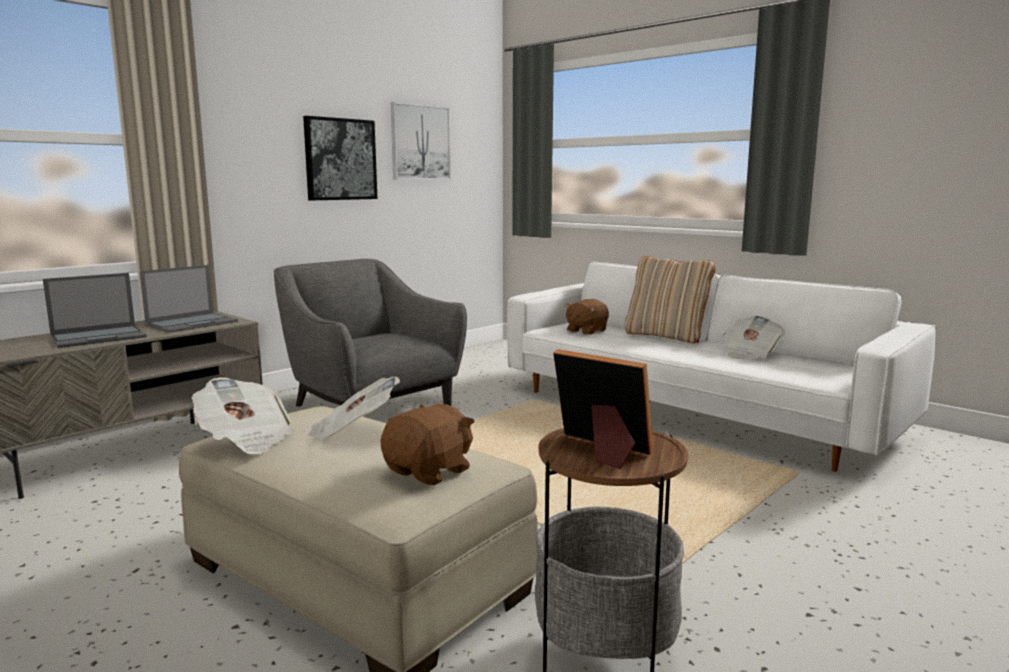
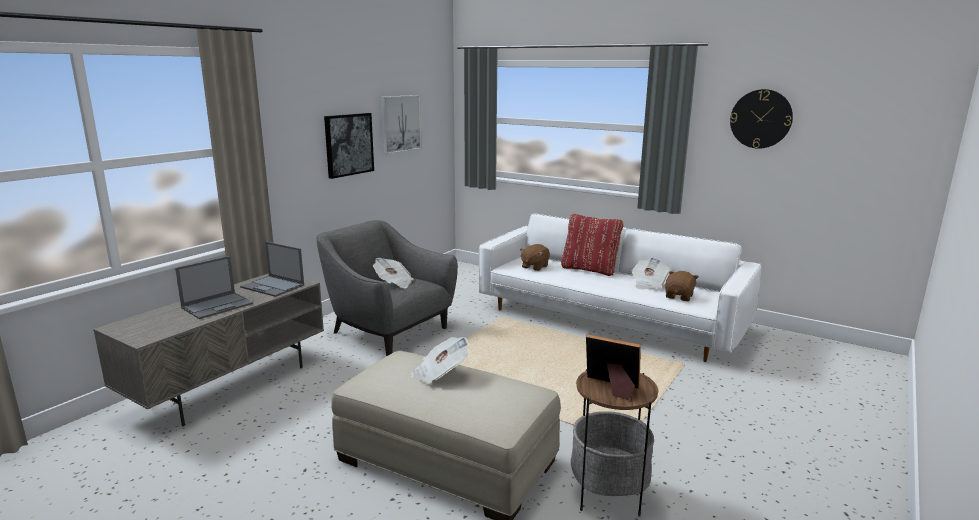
camera: 10 degrees left, 5 degrees up
laptop [140,265,238,333] -> laptop turned 90 degrees clockwise [240,242,304,297]
newspaper [192,377,294,455] -> newspaper moved to [373,258,414,288]
brown plush toy [380,404,475,486] -> brown plush toy moved to [665,271,699,301]
beige pillow [624,256,716,343] -> red pillow [561,214,624,276]
none -> wall clock [730,89,793,149]

